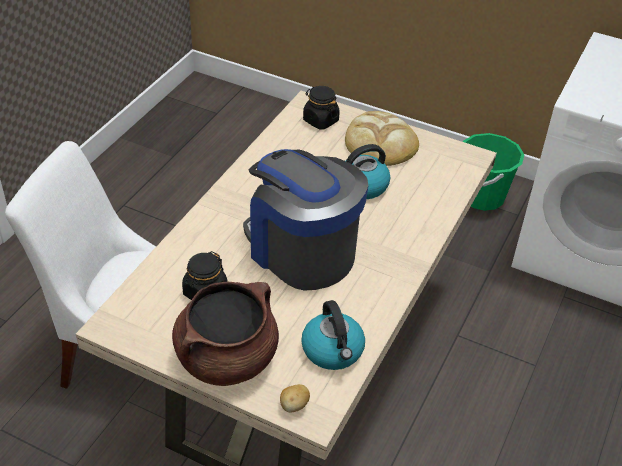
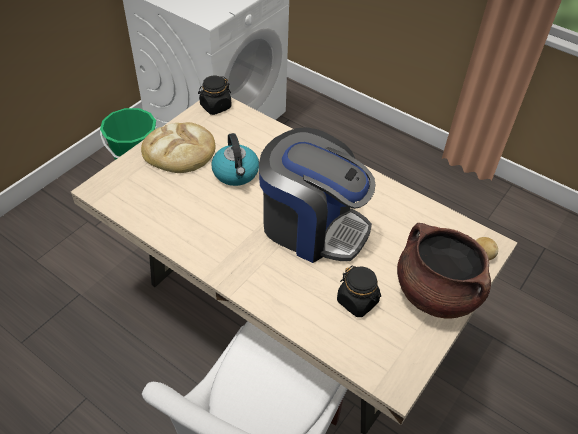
camera: 80 degrees left, 5 degrees up
coffee machine [243,149,369,291] -> coffee machine turned 120 degrees counterclockwise [259,127,375,263]
kettle [301,300,365,370] -> none
black jar [303,86,340,130] -> black jar moved to [198,76,232,115]

